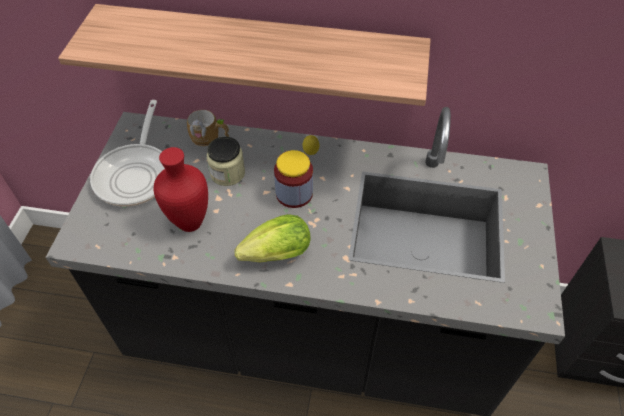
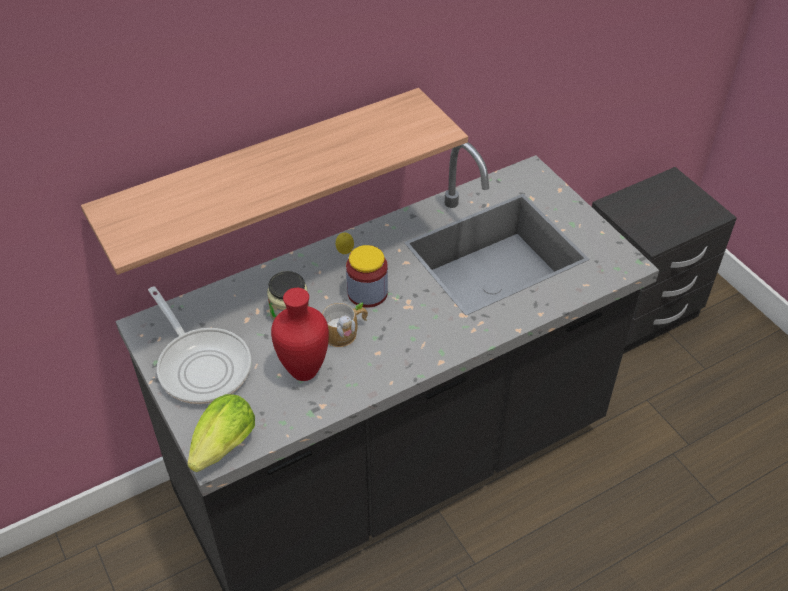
camera: 40 degrees left, 5 degrees down
mug [187,110,229,146] -> mug moved to [322,302,368,347]
lettuce [234,214,311,262] -> lettuce moved to [187,394,255,472]

